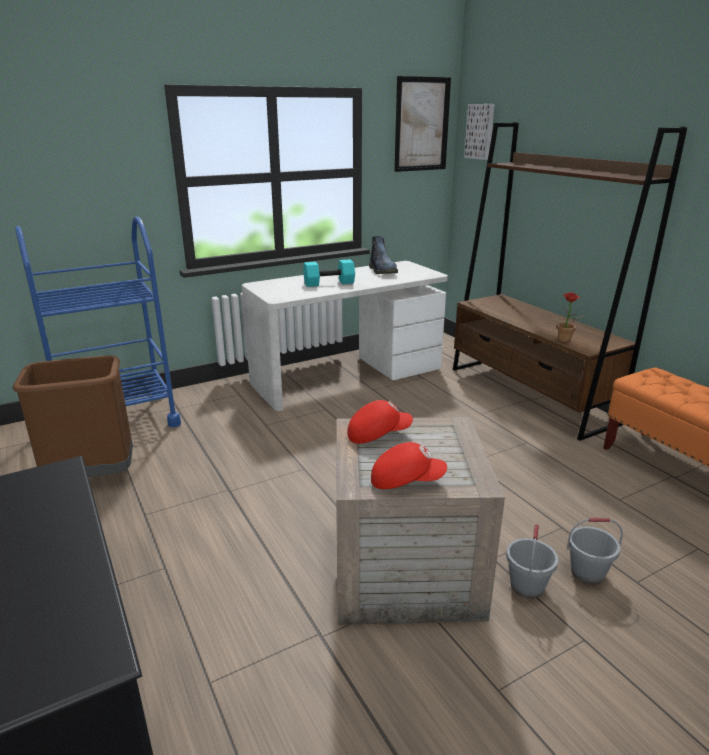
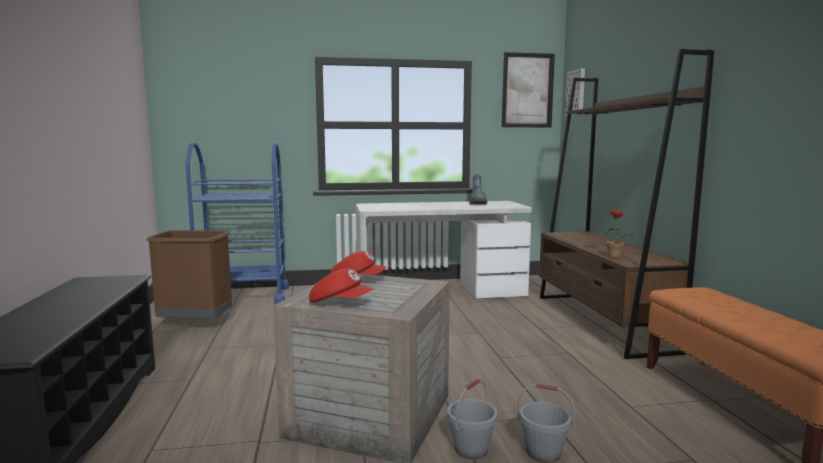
camera: 20 degrees right, 15 degrees down
turquoise dumbbell [303,259,355,287] -> none

